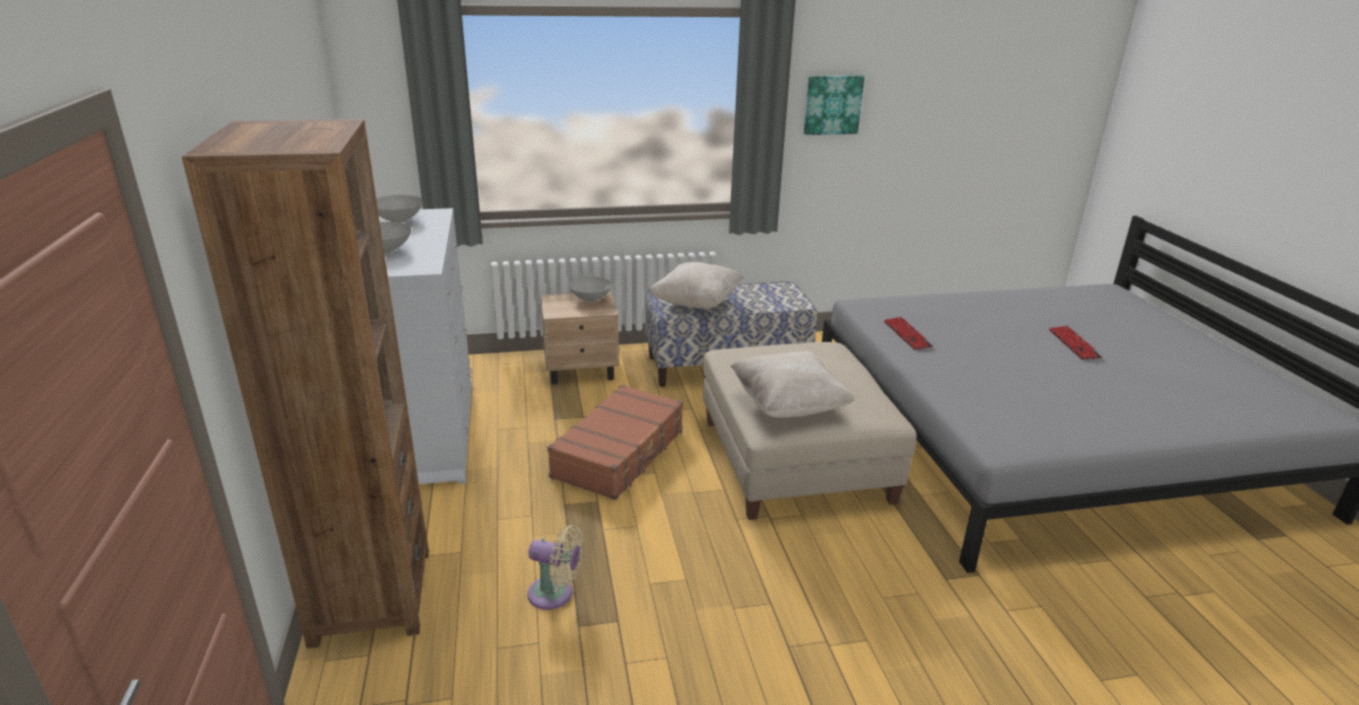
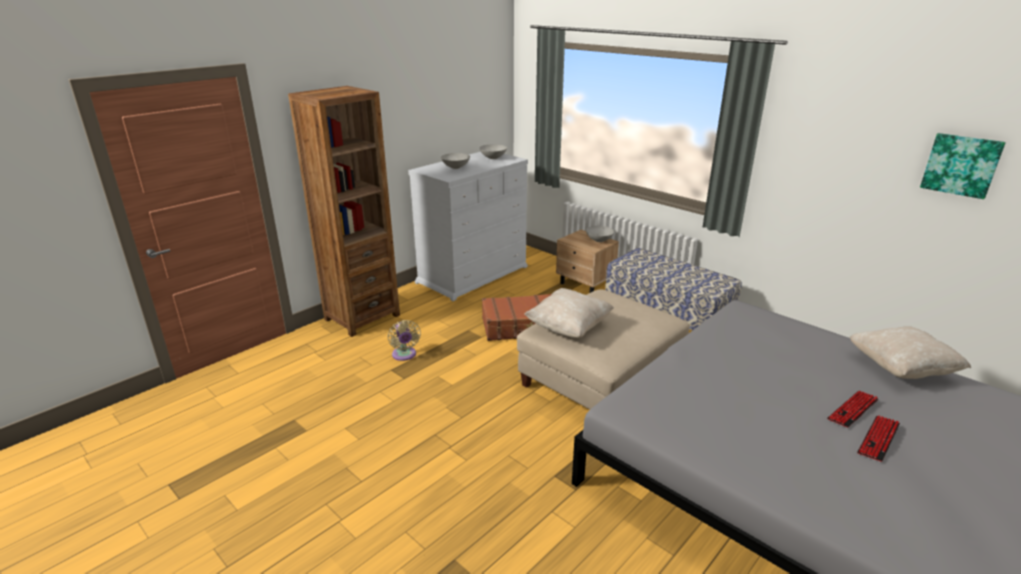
camera: 55 degrees right, 0 degrees up
beige pillow [649,262,745,309] -> beige pillow moved to [849,326,971,379]
picture [804,75,865,135] -> picture moved to [920,133,1006,199]
keyboard [884,317,933,350] -> keyboard moved to [857,415,900,462]

